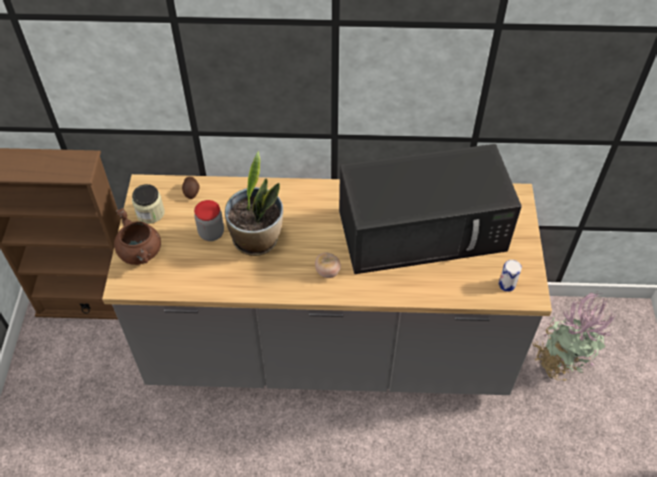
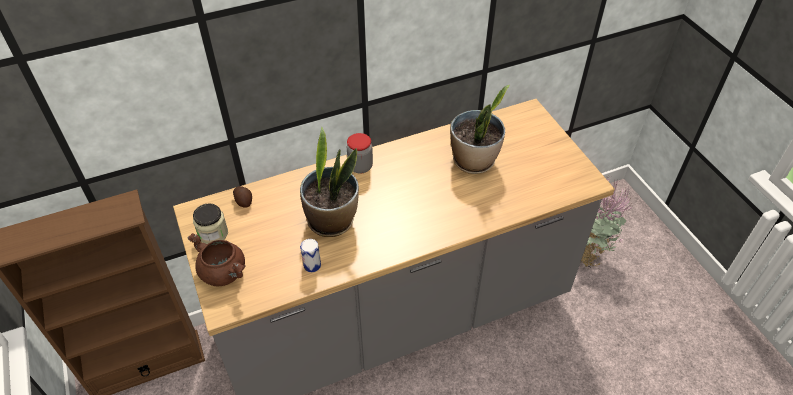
camera: 25 degrees left, 5 degrees down
jar [194,200,224,241] -> jar moved to [347,133,373,174]
tomato [315,252,341,278] -> none
black microwave [339,144,522,274] -> potted plant [450,85,510,174]
can [498,260,522,292] -> can moved to [300,239,321,272]

